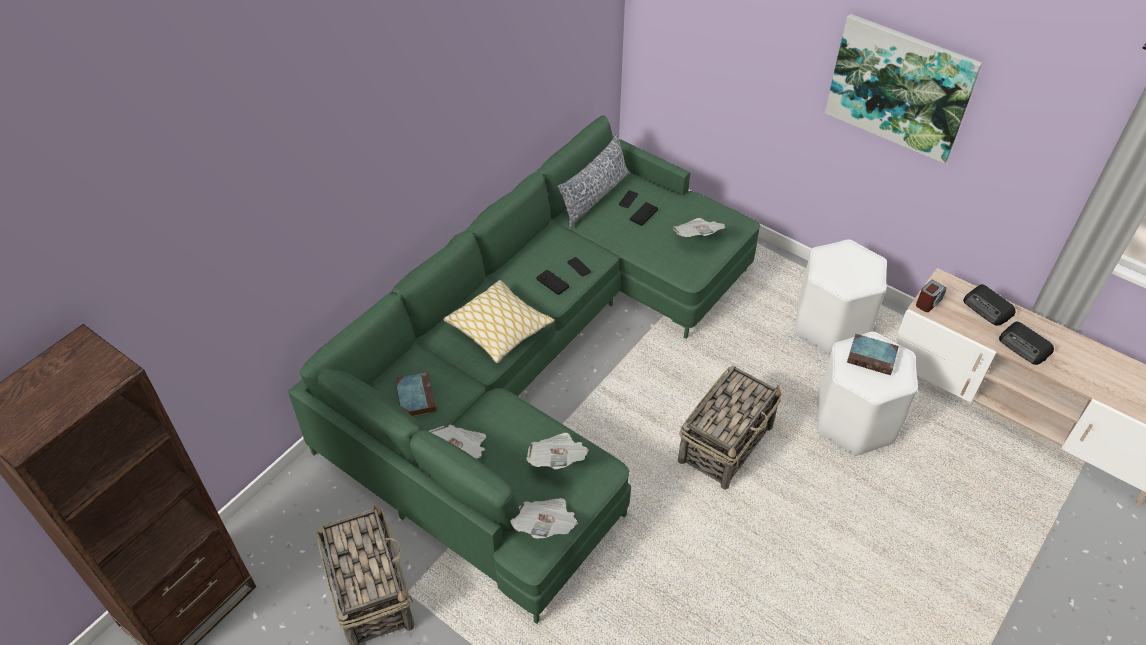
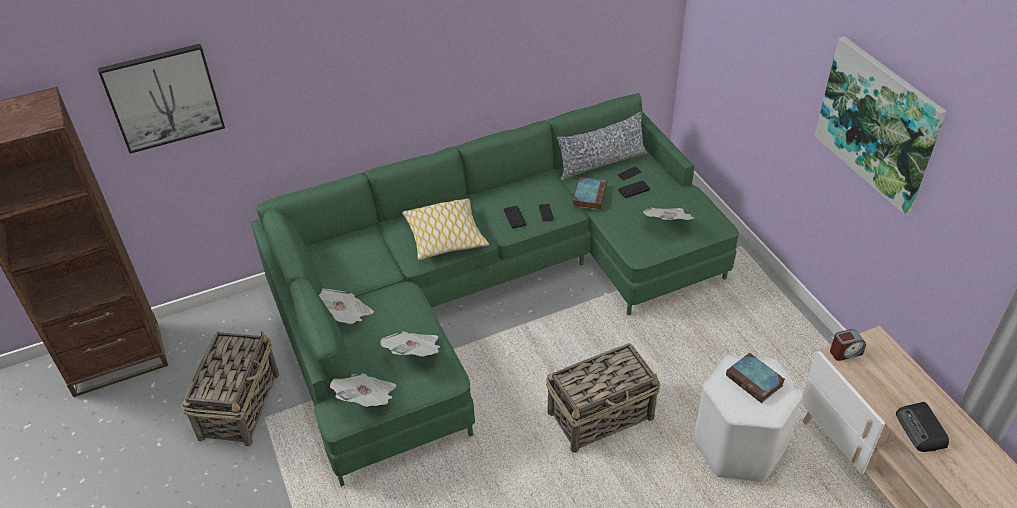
camera: 30 degrees right, 5 degrees down
book [395,372,436,417] -> book moved to [573,177,607,210]
white stool [795,240,887,354] -> none
radio [963,284,1016,326] -> none
none -> picture [98,44,225,154]

